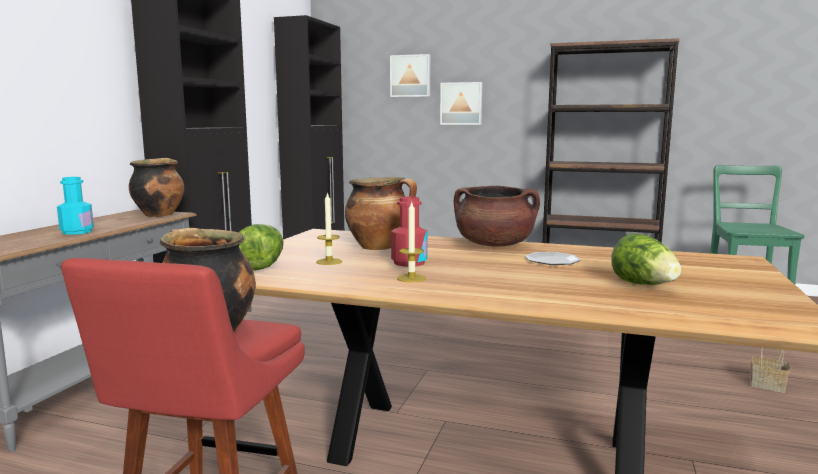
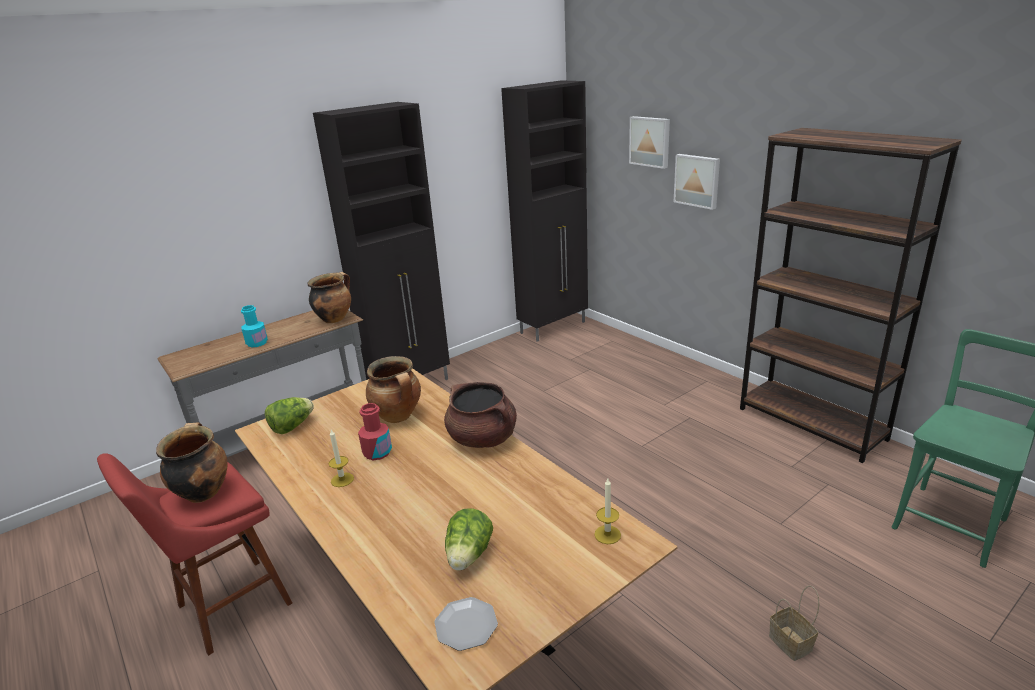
camera: 35 degrees right, 15 degrees up
candle [316,192,342,265] -> candle moved to [594,479,621,544]
plate [525,252,581,265] -> plate moved to [434,597,498,651]

